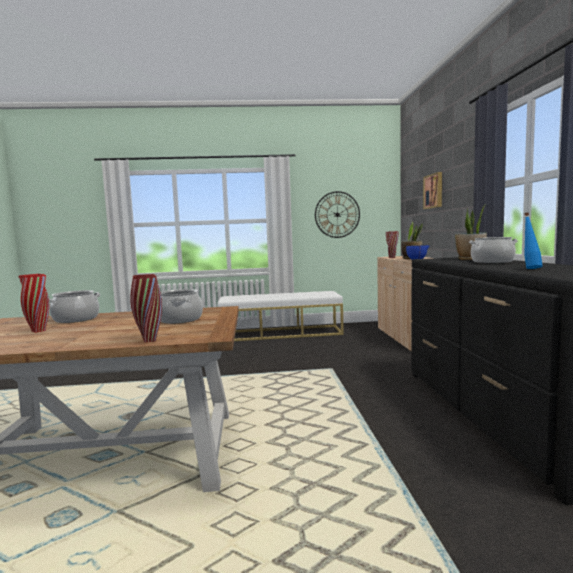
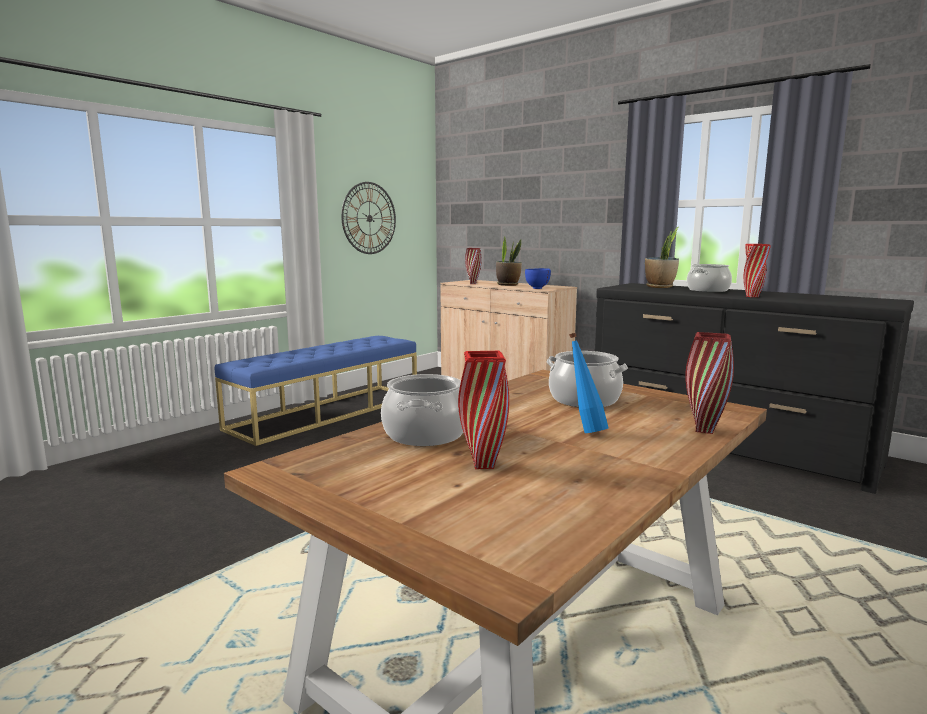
camera: 45 degrees left, 5 degrees up
white bench [217,291,344,341] -> blue bench [215,336,417,446]
picture [423,172,442,209] -> none
blue bottle [524,212,543,269] -> blue bottle moved to [569,333,609,433]
none -> red vase [744,244,771,297]

